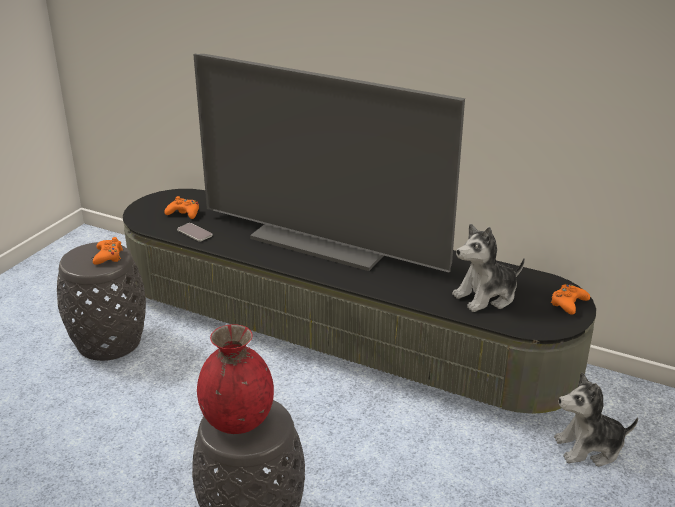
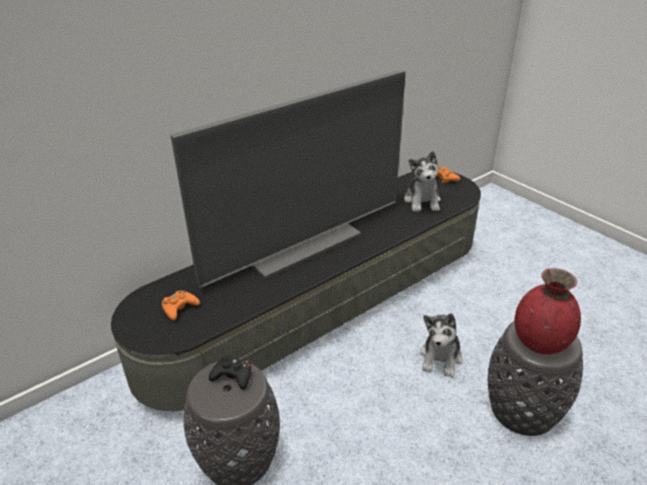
camera: 65 degrees left, 5 degrees up
orange game controller [93,237,123,265] -> black game controller [209,355,251,389]
phone [177,223,213,241] -> none
plush toy [554,372,638,467] -> plush toy moved to [420,313,462,378]

